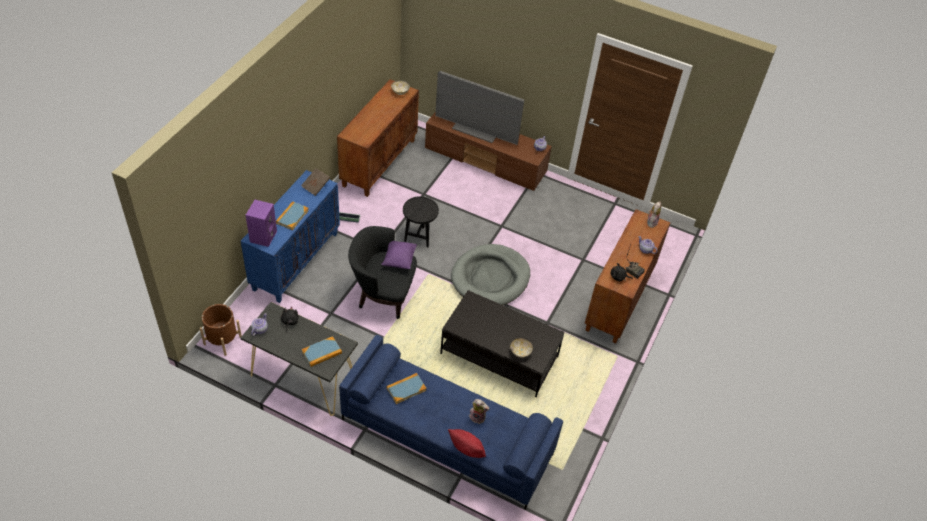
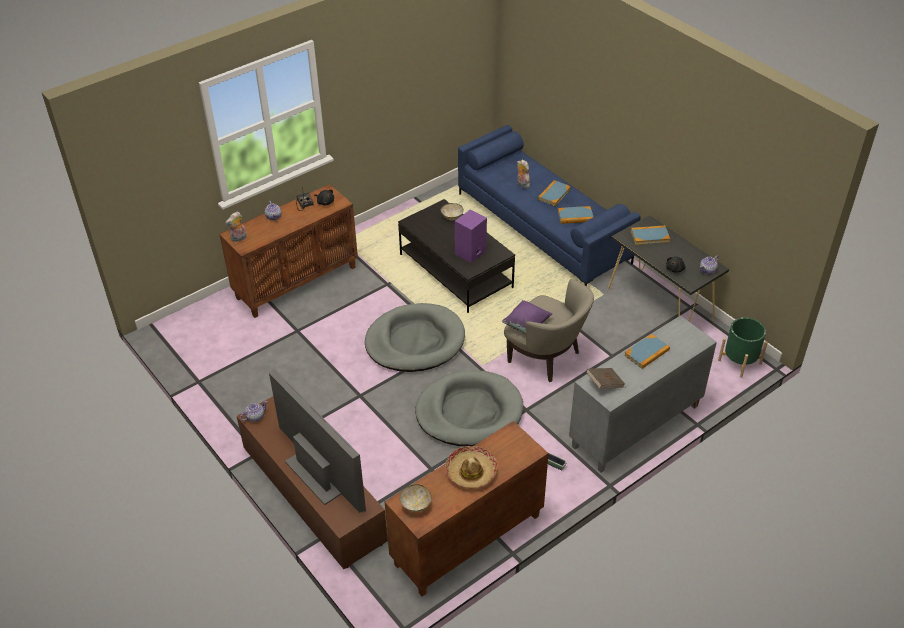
camera: 150 degrees left, 5 degrees down
brown planter [200,304,242,356] -> green planter [718,317,768,378]
blue cabinet [241,170,340,303] -> grey cabinet [569,315,717,473]
purple speaker [246,200,277,247] -> purple speaker moved to [455,210,487,263]
black armchair [348,226,417,319] -> beige armchair [504,279,594,382]
black side table [403,196,439,248] -> grey dog bed [415,370,523,446]
red pillow [448,429,486,458] -> none
none -> hat [446,446,497,488]
none -> book [538,180,571,206]

